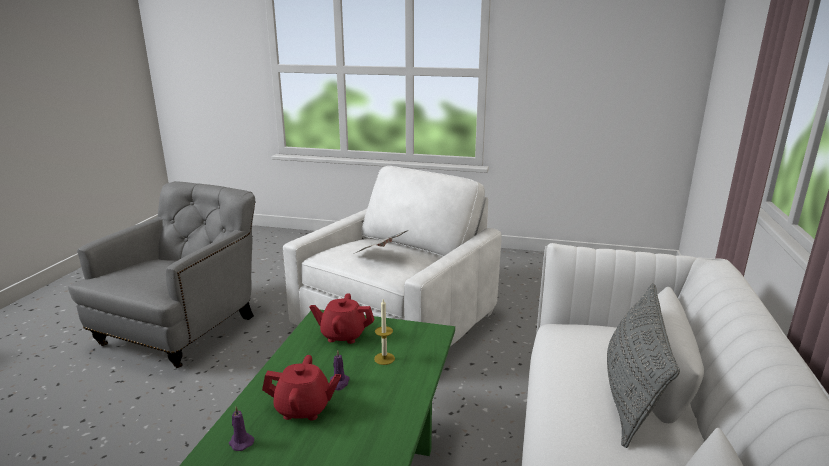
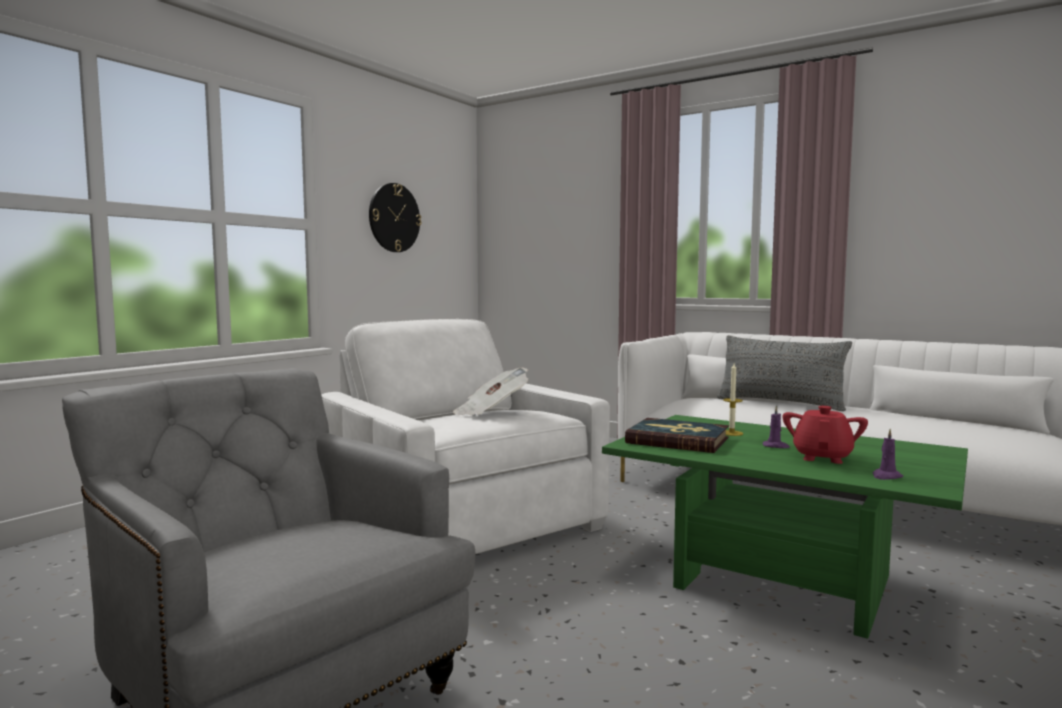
camera: 70 degrees left, 15 degrees down
red teapot [310,293,374,344] -> book [625,418,729,453]
none -> wall clock [369,183,421,252]

